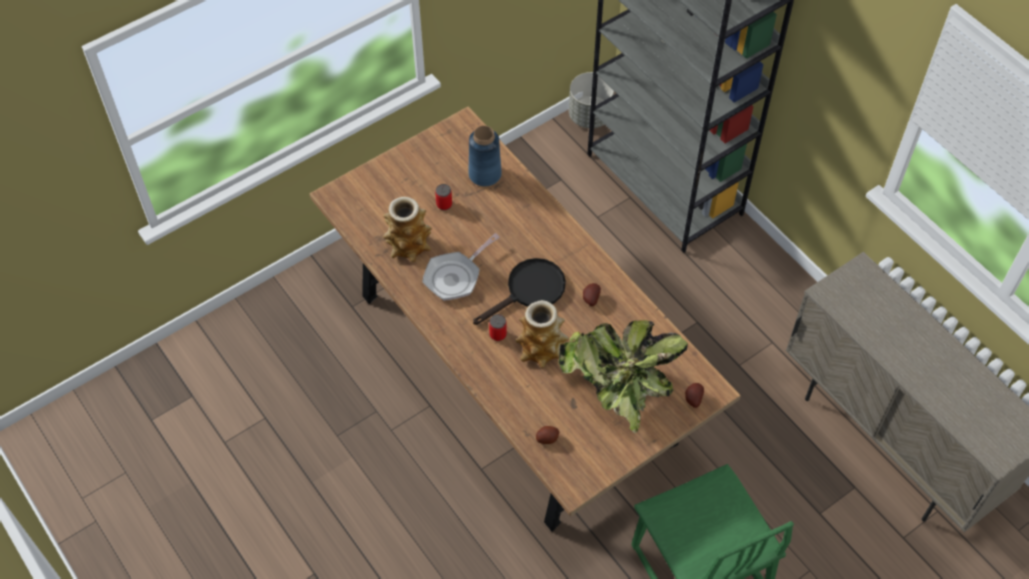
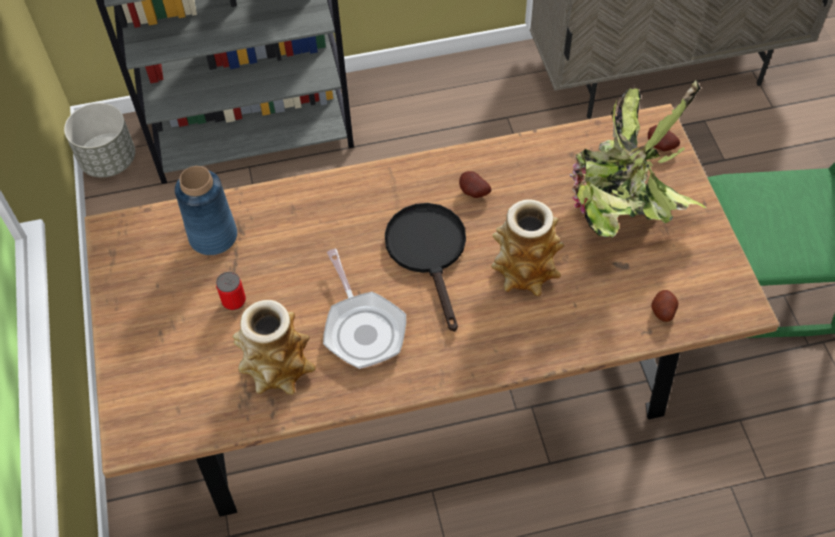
camera: 65 degrees left, 0 degrees up
can [489,314,507,341] -> none

